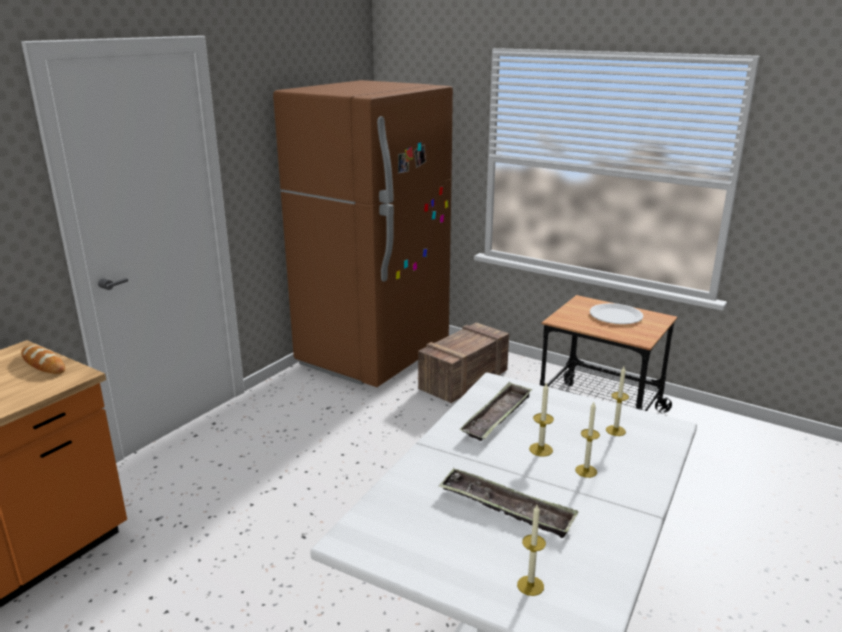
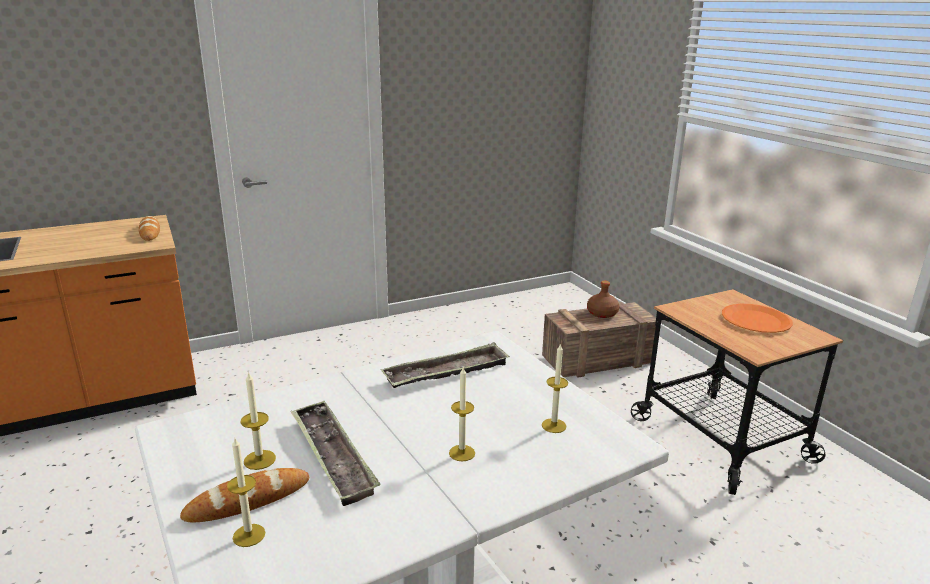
camera: 30 degrees right, 0 degrees up
brown fridge [273,80,453,387] -> none
candle [529,383,554,456] -> candle moved to [241,371,276,470]
white plate [590,303,643,324] -> orange plate [722,304,793,333]
none -> bread [180,468,309,522]
none -> brown bottle [587,281,619,318]

